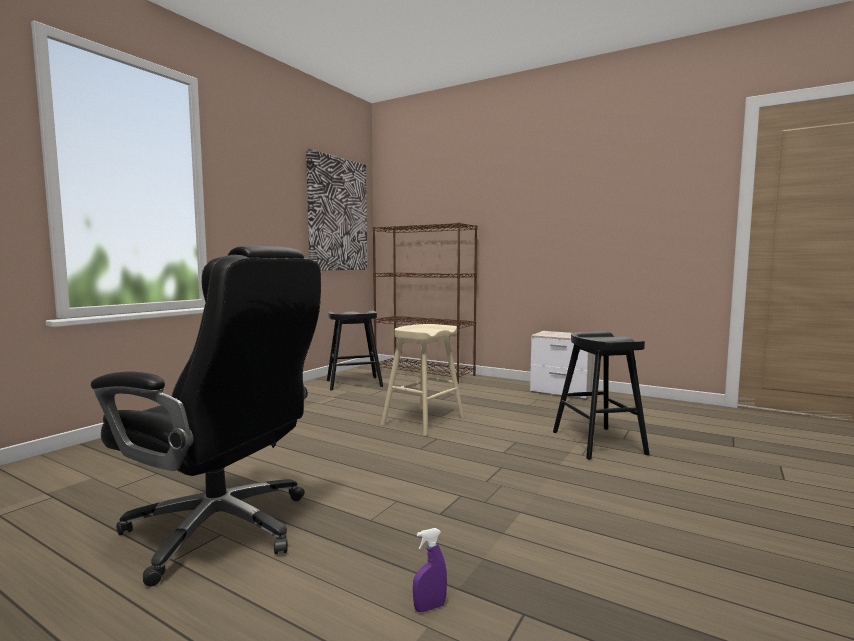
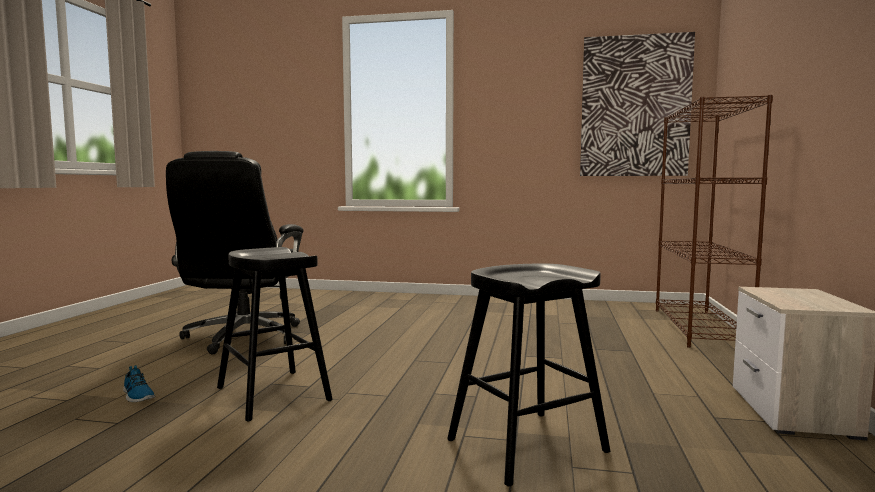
camera: 70 degrees right, 0 degrees up
black stool [327,311,383,391] -> black stool moved to [217,247,333,422]
beige stool [381,324,464,436] -> none
purple spray bottle [413,528,447,612] -> shoe [123,365,155,402]

